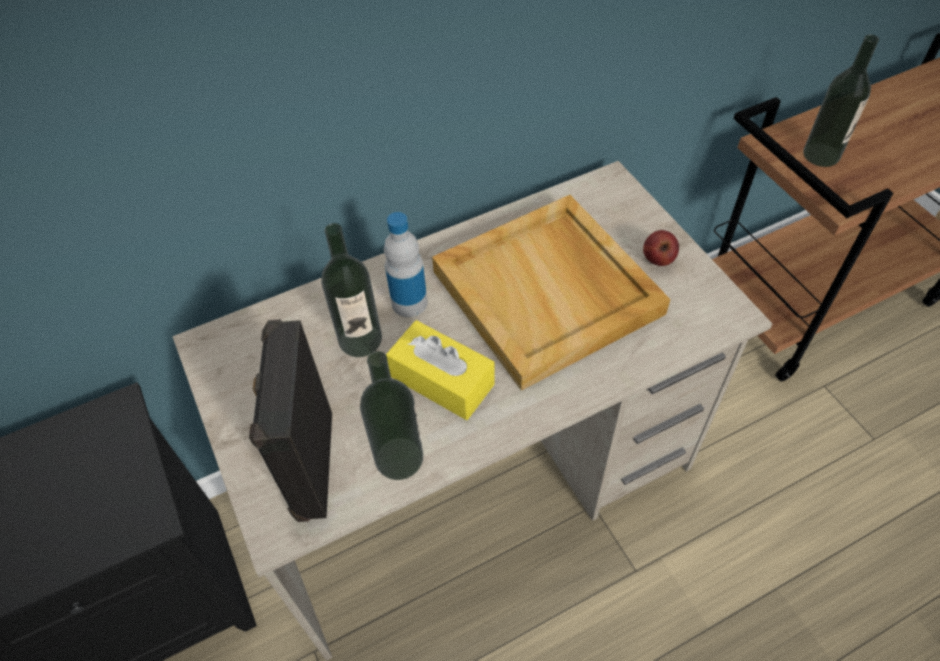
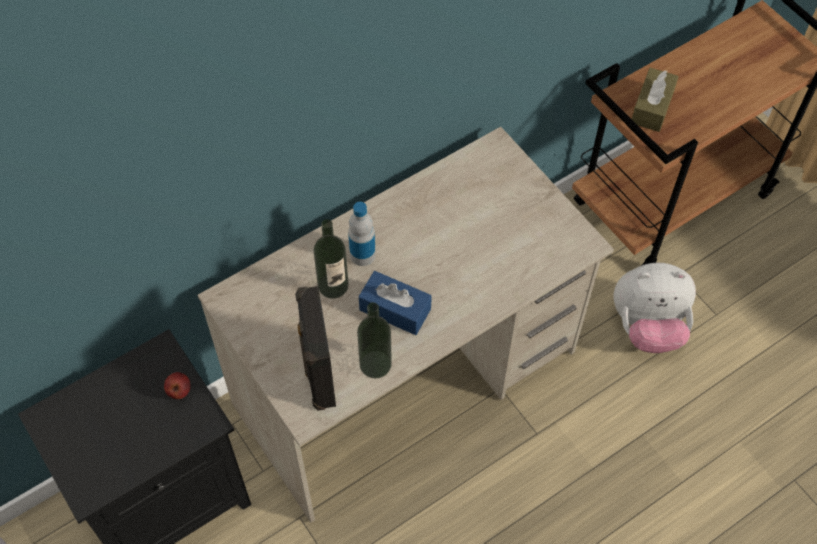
camera: 10 degrees left, 5 degrees up
yellow tissue box [386,320,495,420] -> blue tissue box [359,271,432,335]
beige tray [432,195,671,391] -> none
apple [643,230,679,266] -> apple moved to [164,372,191,399]
bottle [803,34,879,167] -> brown tissue box [632,68,679,132]
none -> plush toy [614,263,696,353]

